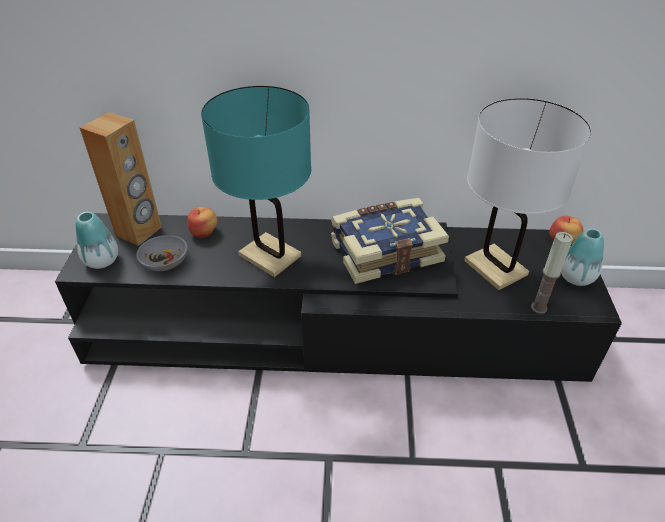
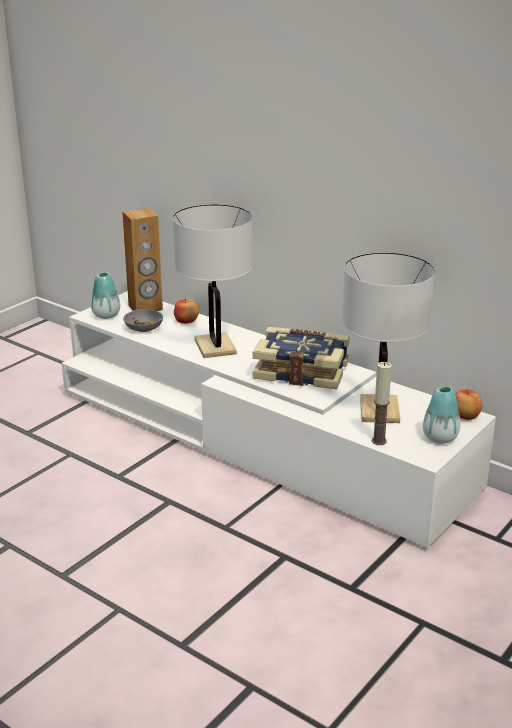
camera: 35 degrees right, 15 degrees down
black tv stand [55,213,622,382] -> white tv stand [62,291,496,548]
turquoise table lamp [201,86,311,277] -> white table lamp [173,204,253,358]

